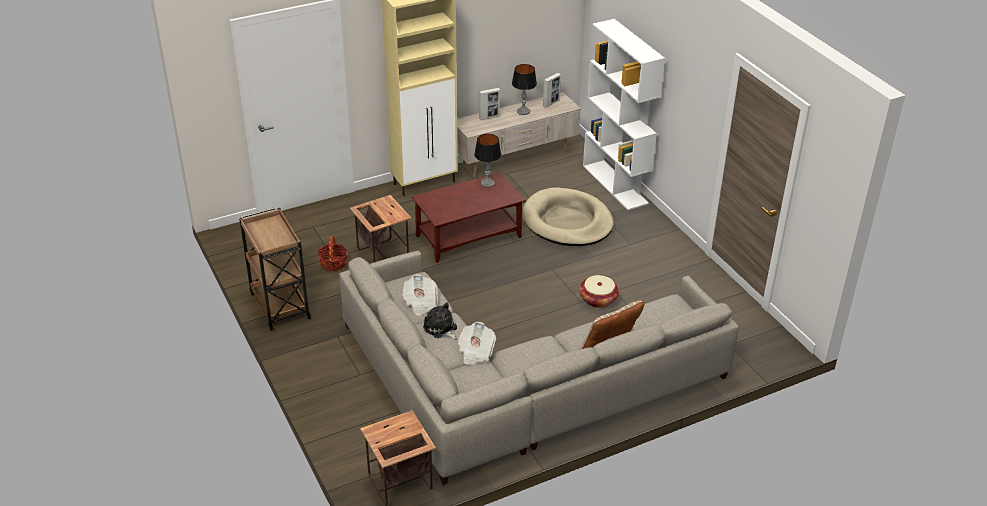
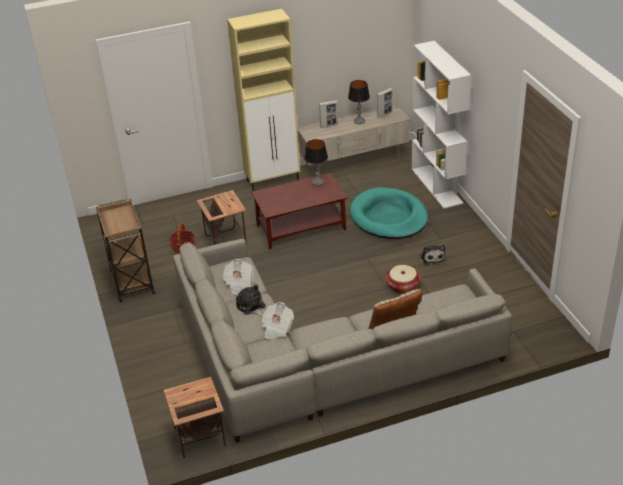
camera: 10 degrees right, 0 degrees up
beige dog bed [522,188,614,246] -> turquoise dog bed [350,187,428,239]
none -> plush toy [420,245,445,265]

